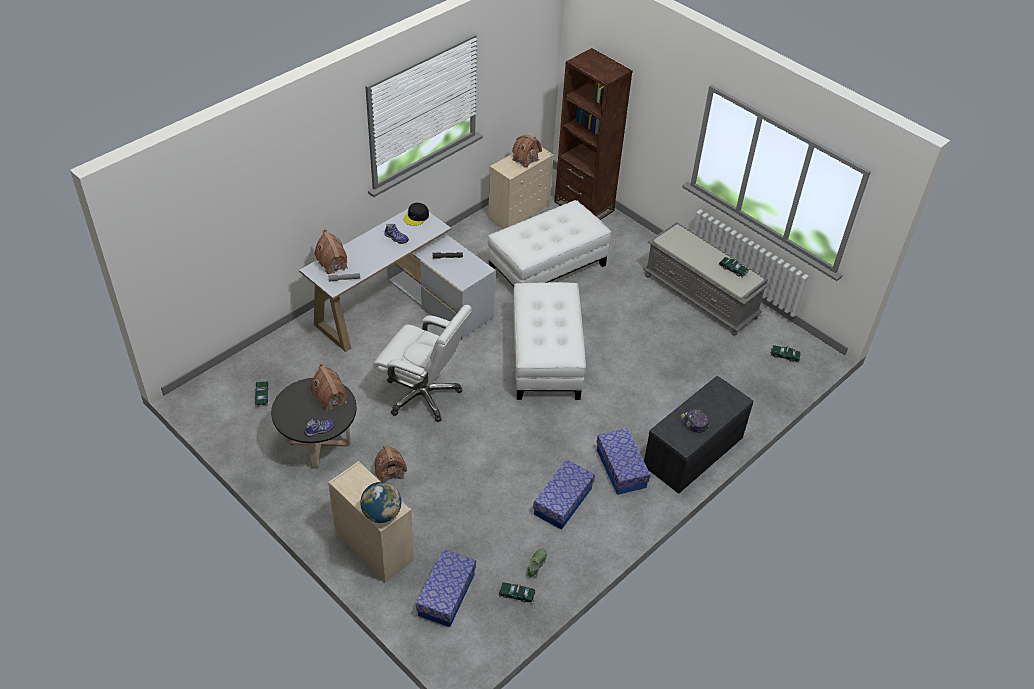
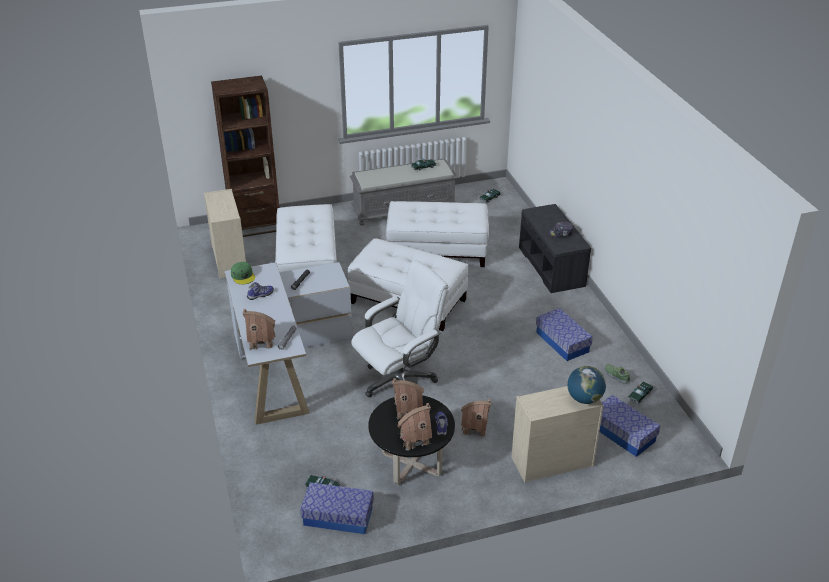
camera: 60 degrees left, 10 degrees down
black cap [404,203,429,226] -> green cap [231,262,255,284]
toy house [512,135,542,168] -> toy house moved to [398,403,432,451]
storage box [597,428,650,495] -> storage box moved to [300,482,374,534]
none -> white ottoman [386,201,489,267]

